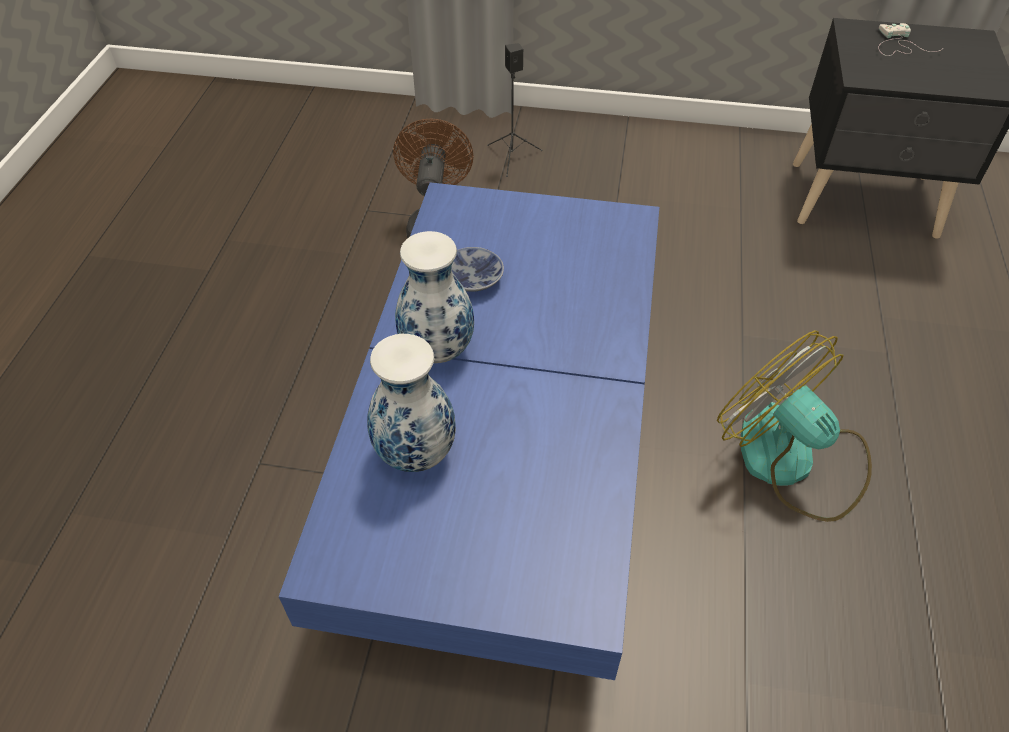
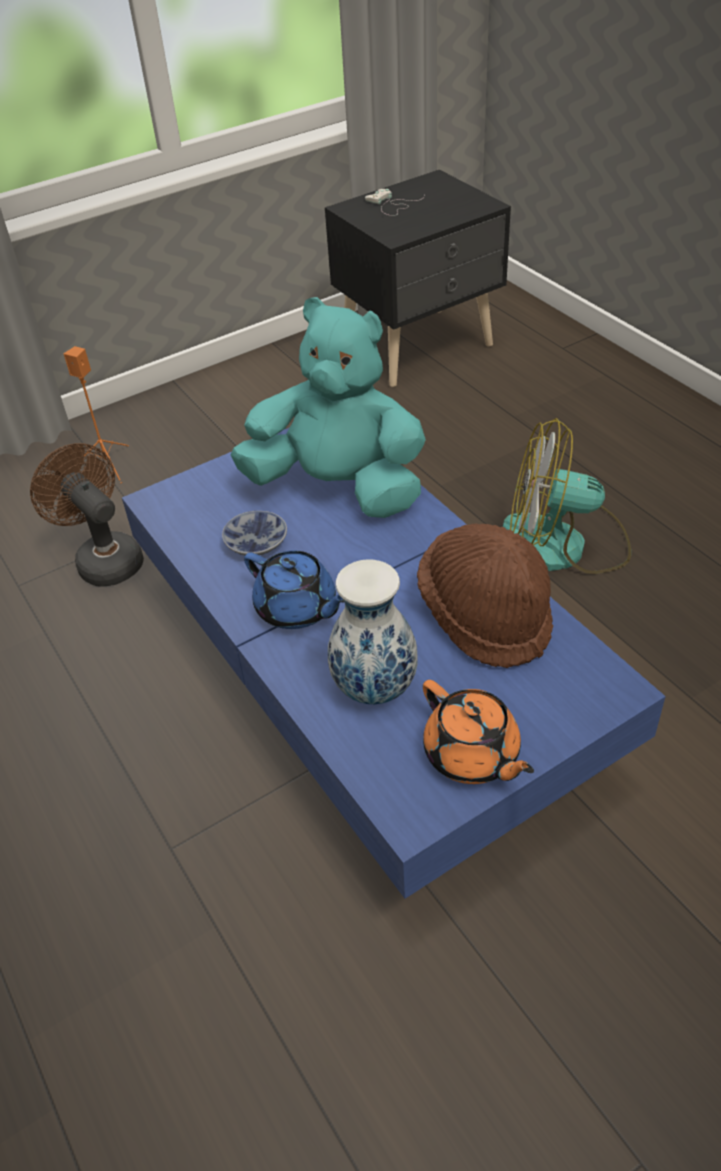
camera: 40 degrees left, 5 degrees down
vase [395,231,474,363] -> blue teapot [244,550,344,629]
black speaker [487,43,542,177] -> orange speaker [64,346,129,483]
none -> turquoise plush toy [230,297,426,518]
none -> brown hat [417,524,553,668]
none -> orange teapot [423,680,534,784]

